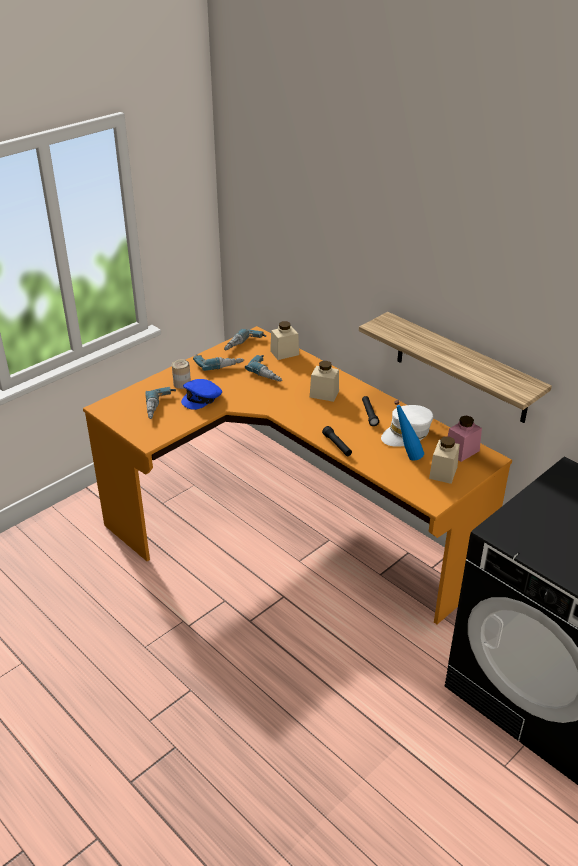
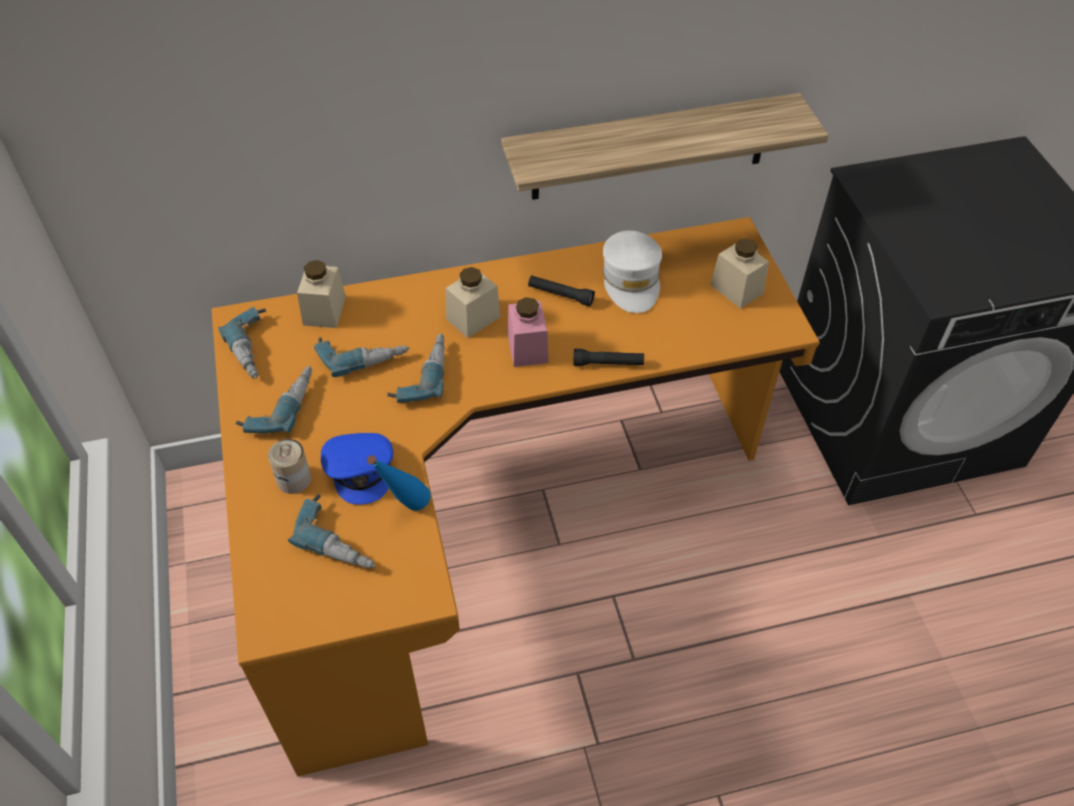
camera: 60 degrees left, 15 degrees up
blue bottle [394,400,424,461] -> blue bottle moved to [367,455,431,511]
pink jar [448,416,482,462] -> pink jar moved to [508,297,548,367]
none -> power drill [387,333,445,403]

